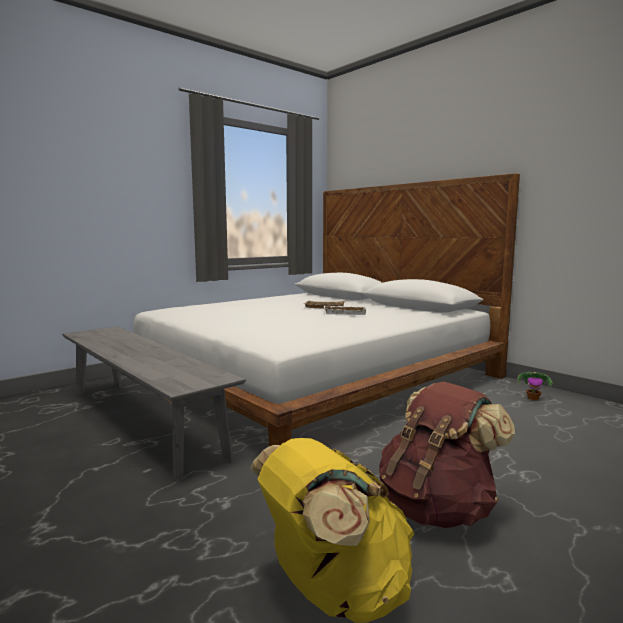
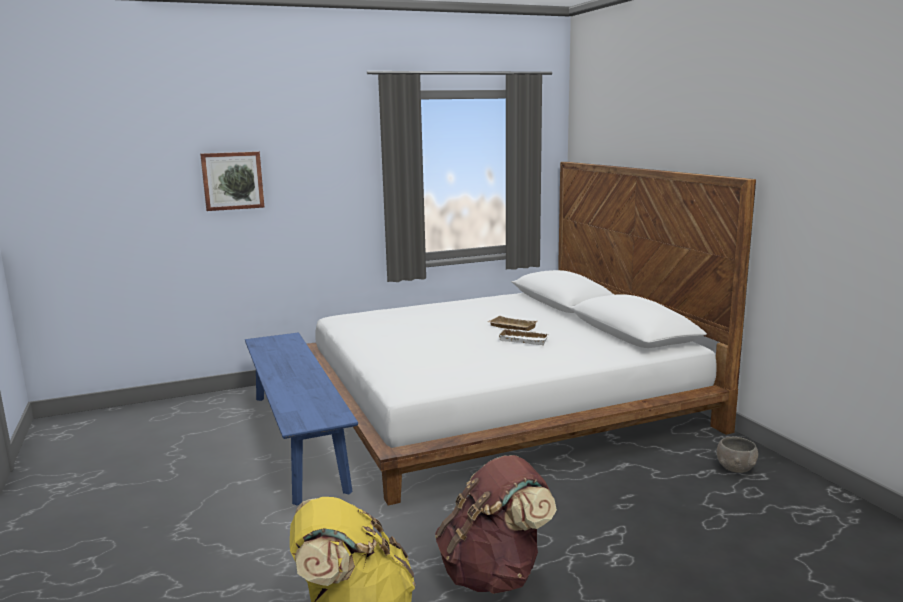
camera: 20 degrees right, 5 degrees up
grey bench [62,326,246,481] -> blue bench [245,332,358,506]
potted plant [516,372,554,400] -> grey bowl [717,437,758,473]
none -> picture [200,151,265,211]

